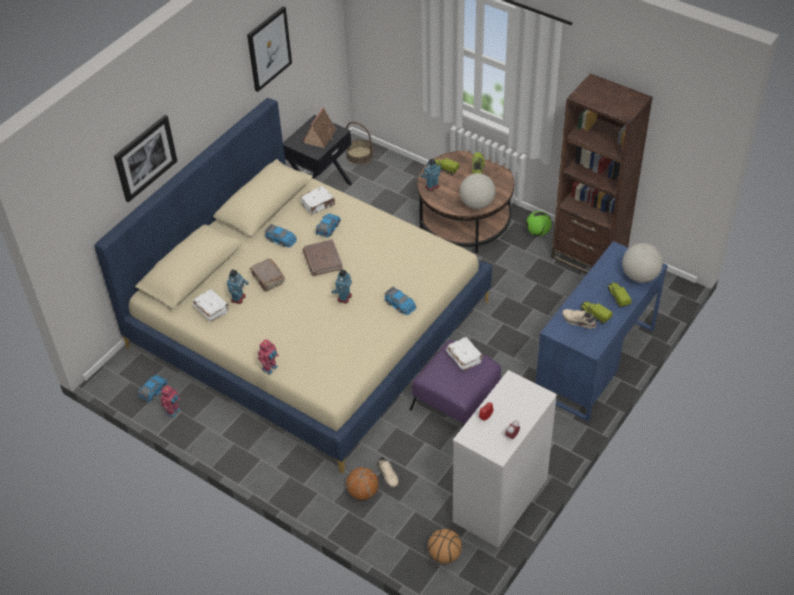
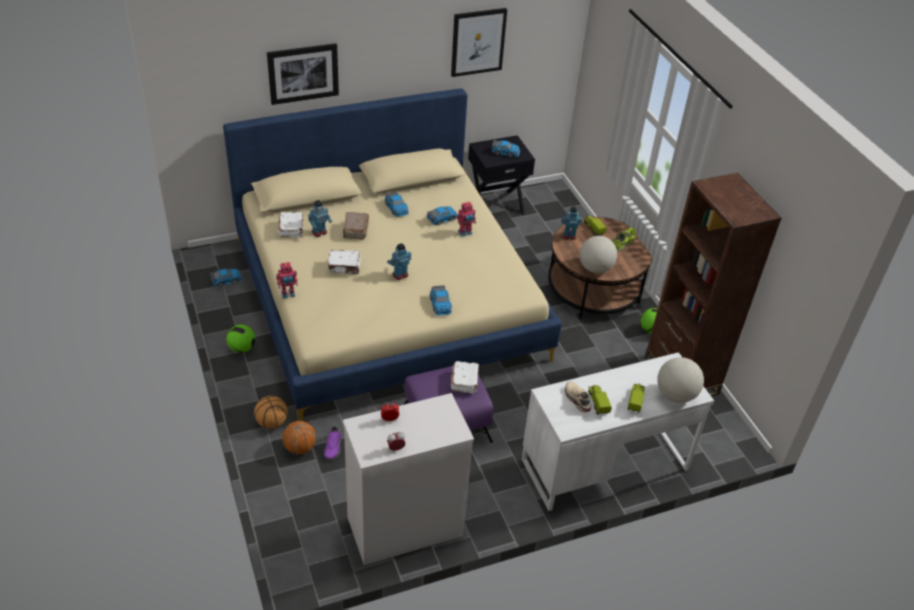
camera: 30 degrees right, 5 degrees down
toy robot [161,385,181,418] -> toy robot moved to [457,202,476,237]
white book [300,186,335,214] -> white book moved to [328,250,361,274]
toy house [303,107,337,148] -> toy car [492,140,520,157]
brown book [303,239,343,276] -> none
basket [346,122,373,165] -> none
beige shoe [377,457,399,488] -> purple shoe [324,427,342,459]
basketball [428,529,462,564] -> basketball moved to [254,396,288,429]
blue desk [536,241,668,421] -> white desk [522,352,714,511]
none -> football [227,325,255,353]

